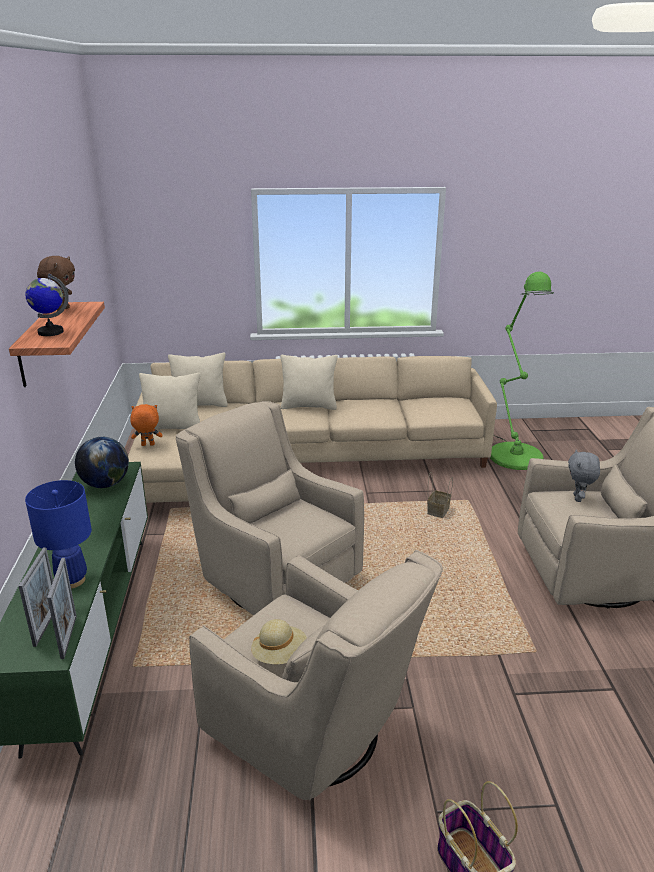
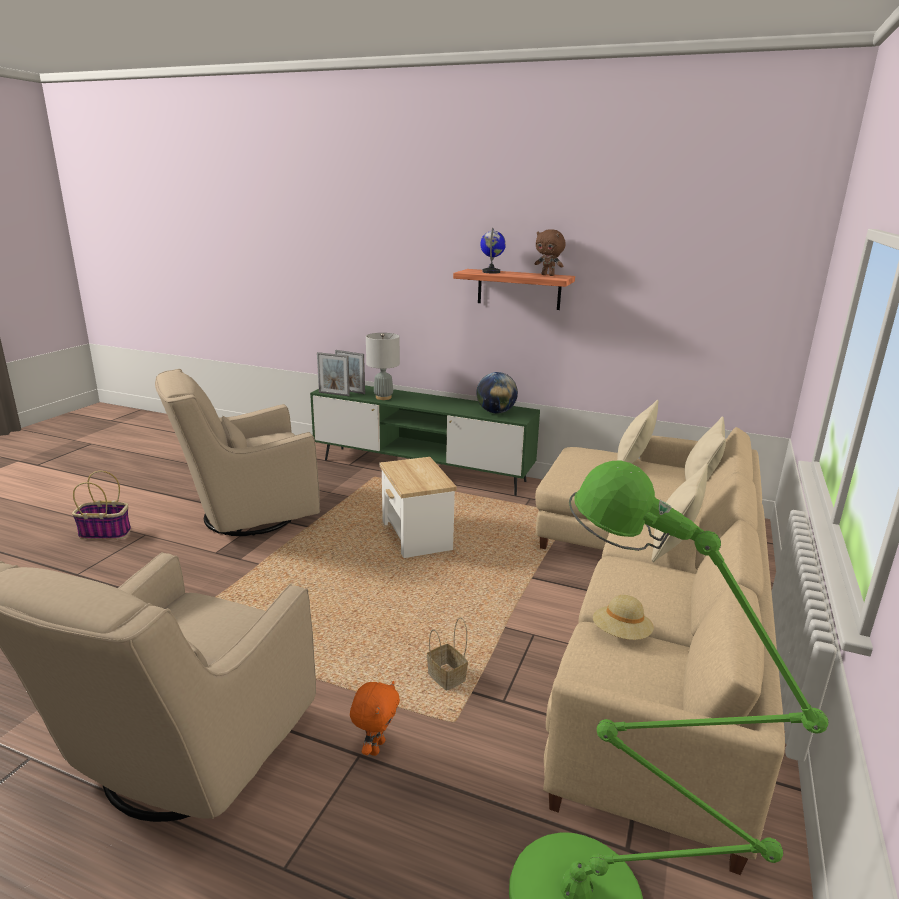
camera: 115 degrees right, 5 degrees down
blue table lamp [25,480,92,589] -> grey table lamp [366,333,400,400]
orange plush toy [130,404,162,446] -> orange plush toy moved to [350,681,400,756]
beige armchair [176,401,364,616] -> side table [380,457,457,558]
beige hat [251,619,307,664] -> beige hat moved to [593,595,654,640]
grey plush toy [568,449,600,502] -> none

